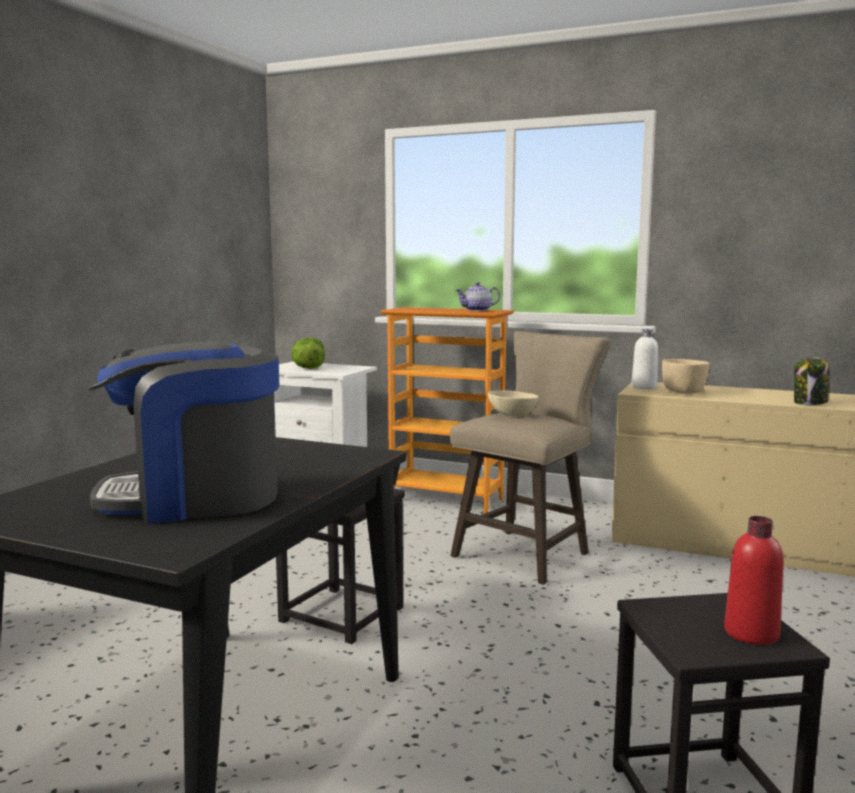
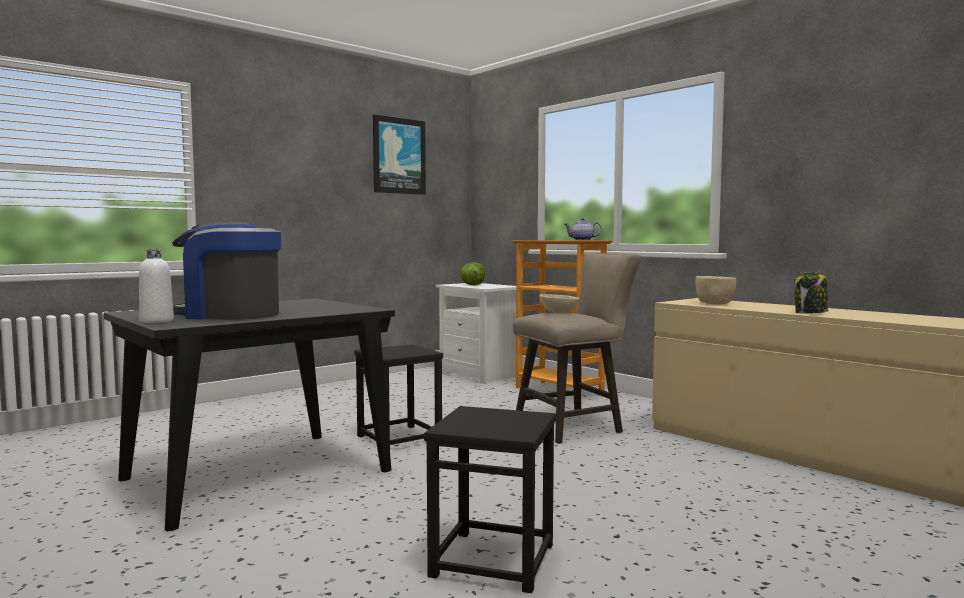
camera: 25 degrees right, 5 degrees down
white bottle [632,329,658,389] -> white bottle moved to [139,249,174,323]
red bottle [724,516,784,645] -> none
none -> picture [373,114,426,195]

